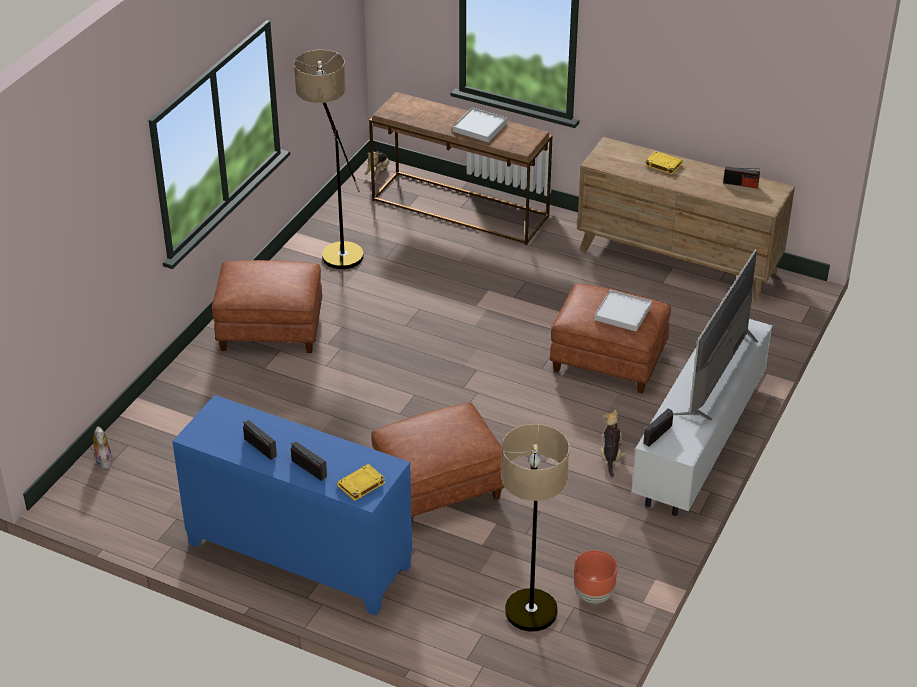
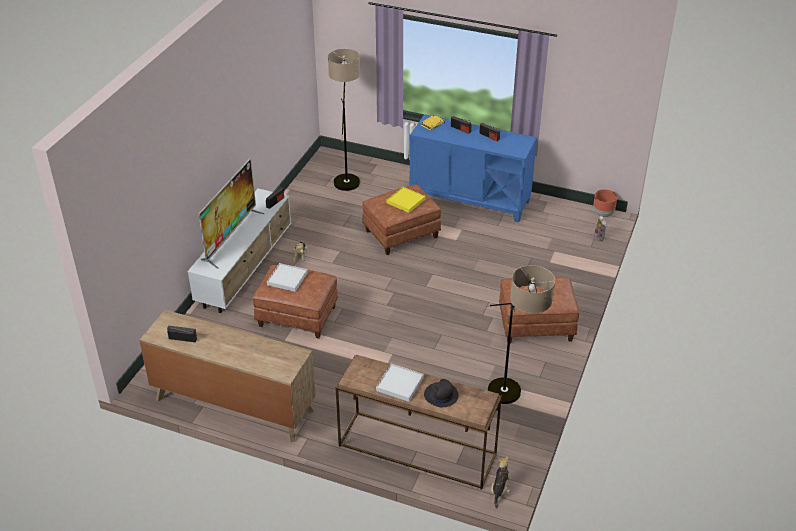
camera: 175 degrees right, 0 degrees up
brown planter [574,550,617,604] -> brown planter moved to [593,189,617,217]
yellow book [645,151,683,175] -> none
none -> yellow tray [386,187,425,213]
none -> black hat [424,379,459,407]

